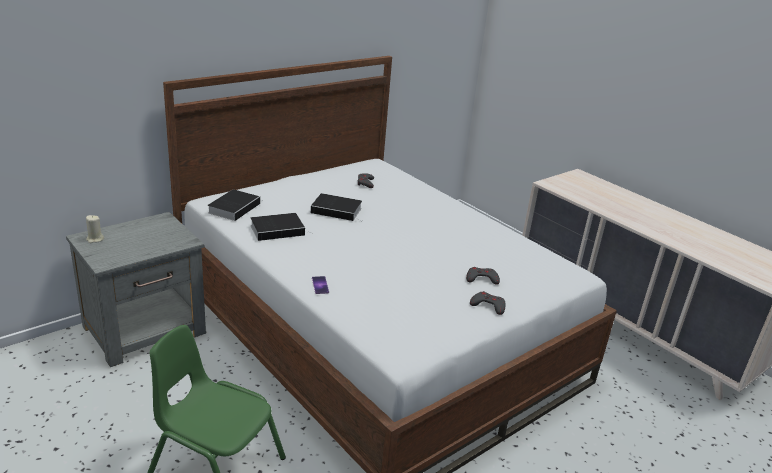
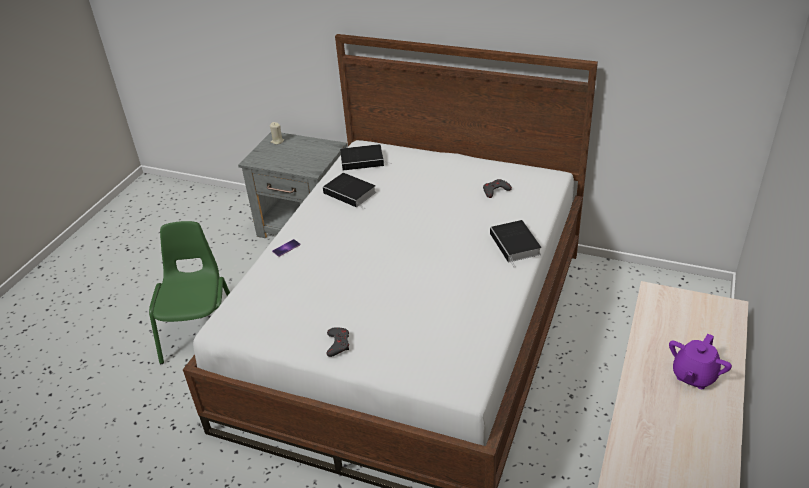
camera: 65 degrees right, 10 degrees up
book [311,193,362,221] -> book moved to [490,220,541,268]
grey game controller [466,267,500,285] -> none
none -> purple teapot [669,334,732,389]

